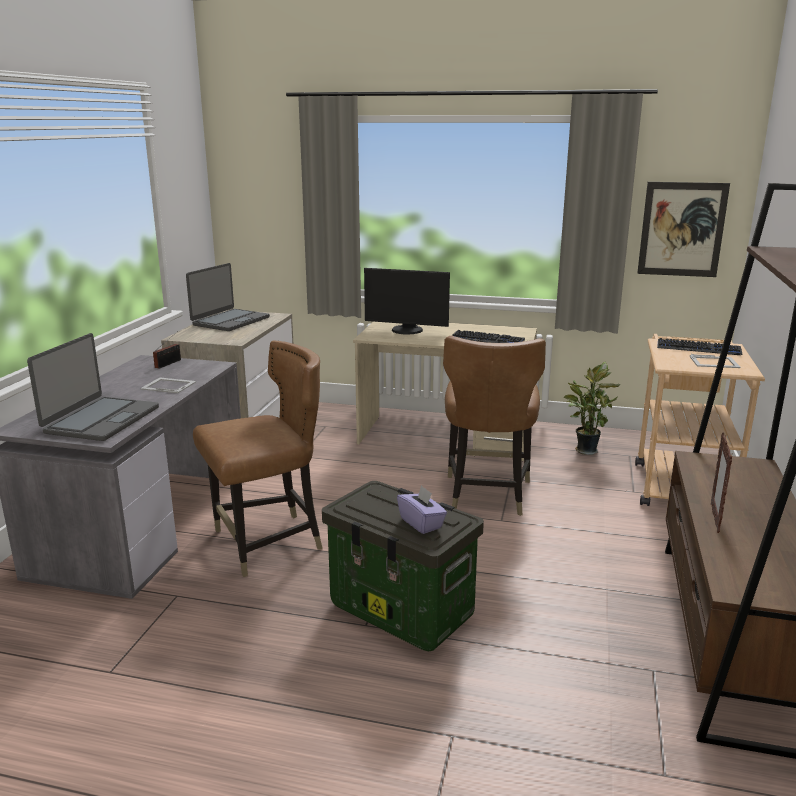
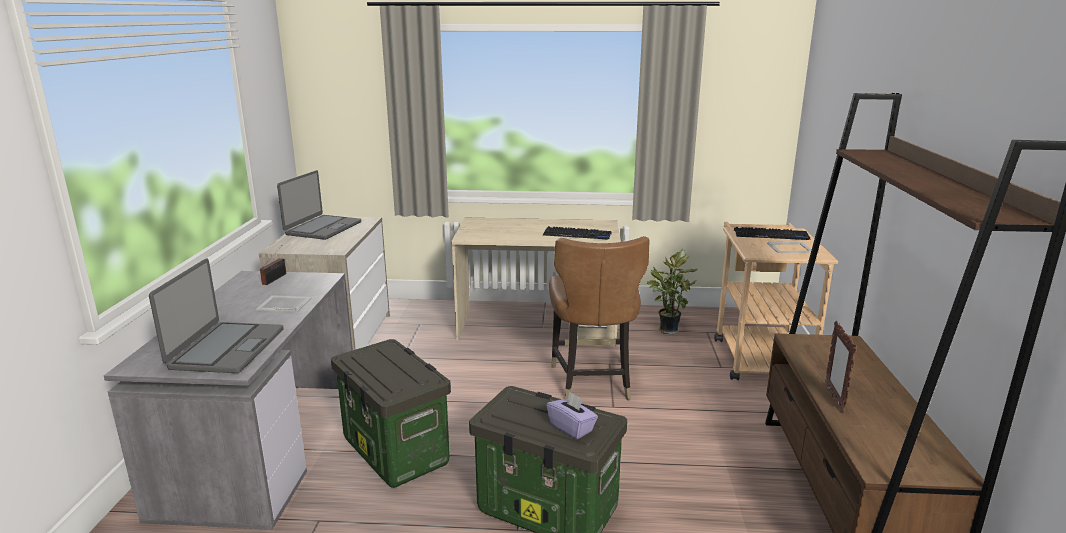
camera: 10 degrees left, 0 degrees up
brown chair [193,340,322,577] -> storage box [331,339,451,488]
monitor [364,268,450,334] -> none
picture [637,182,730,277] -> none

